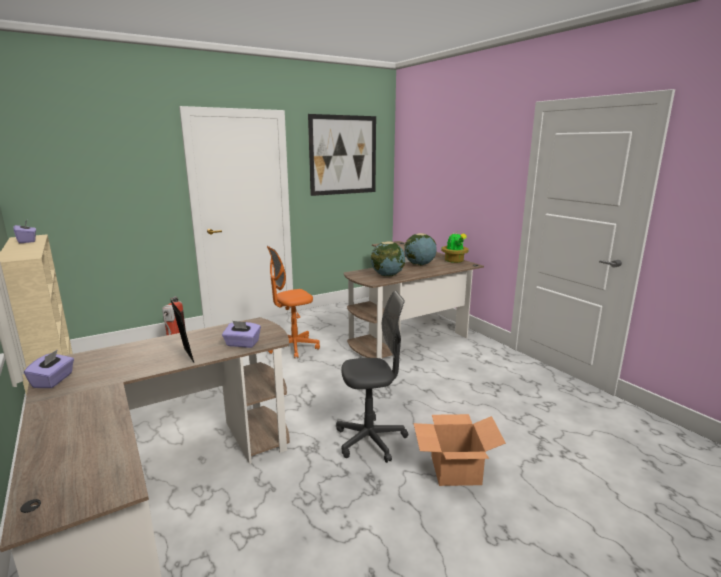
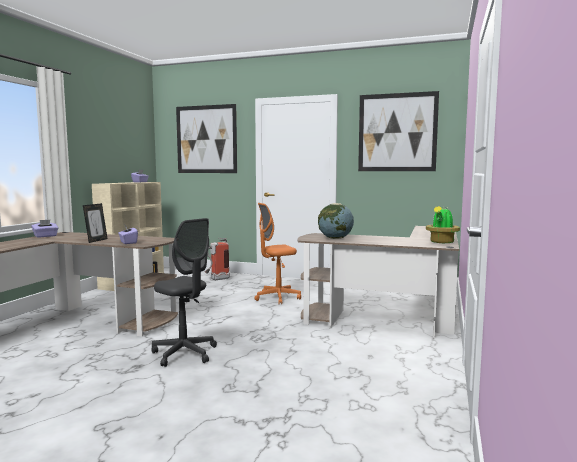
camera: 50 degrees right, 10 degrees down
orange office chair [267,246,320,358] -> orange office chair turned 45 degrees counterclockwise [254,203,301,304]
globe [404,233,437,266] -> none
cardboard box [414,414,506,486] -> none
none -> picture [176,104,237,173]

